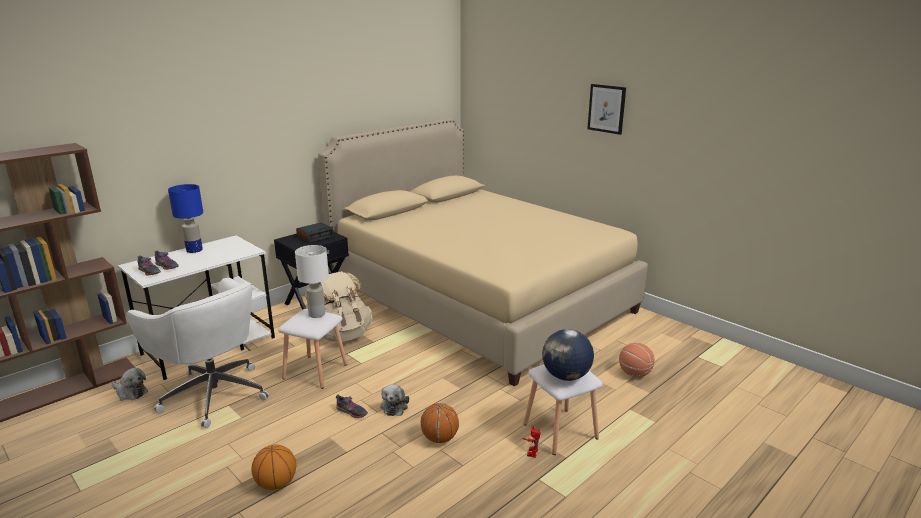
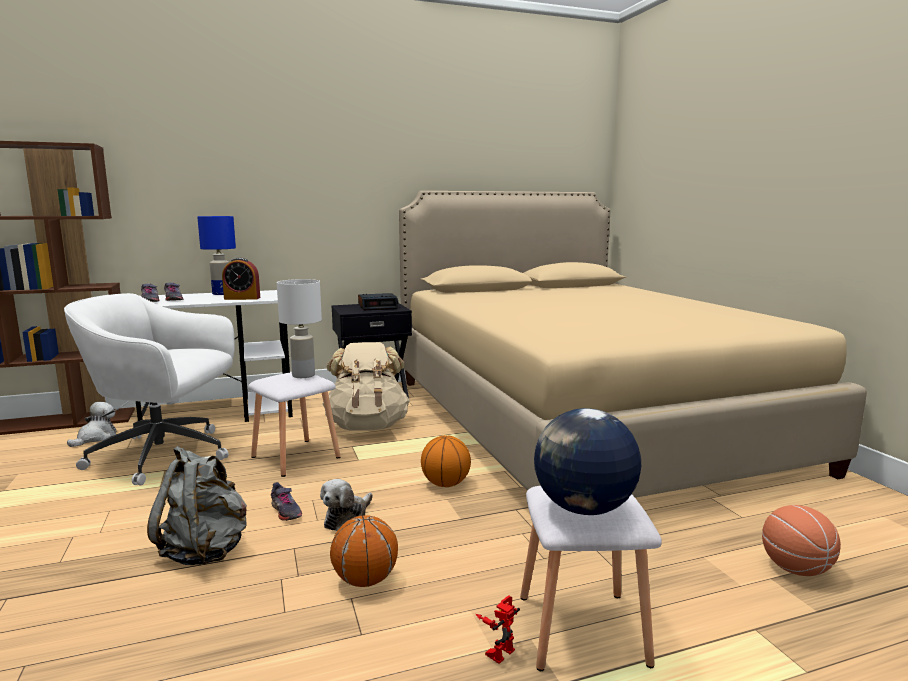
camera: 25 degrees right, 10 degrees down
plush toy [112,368,148,401] -> plush toy turned 120 degrees counterclockwise [67,402,116,447]
white office chair [126,278,269,428] -> white office chair turned 120 degrees clockwise [64,293,234,485]
basketball [251,445,296,490] -> basketball moved to [421,435,471,487]
picture [587,84,626,135] -> none
none -> grey backpack [147,446,247,565]
none -> alarm clock [222,258,260,300]

